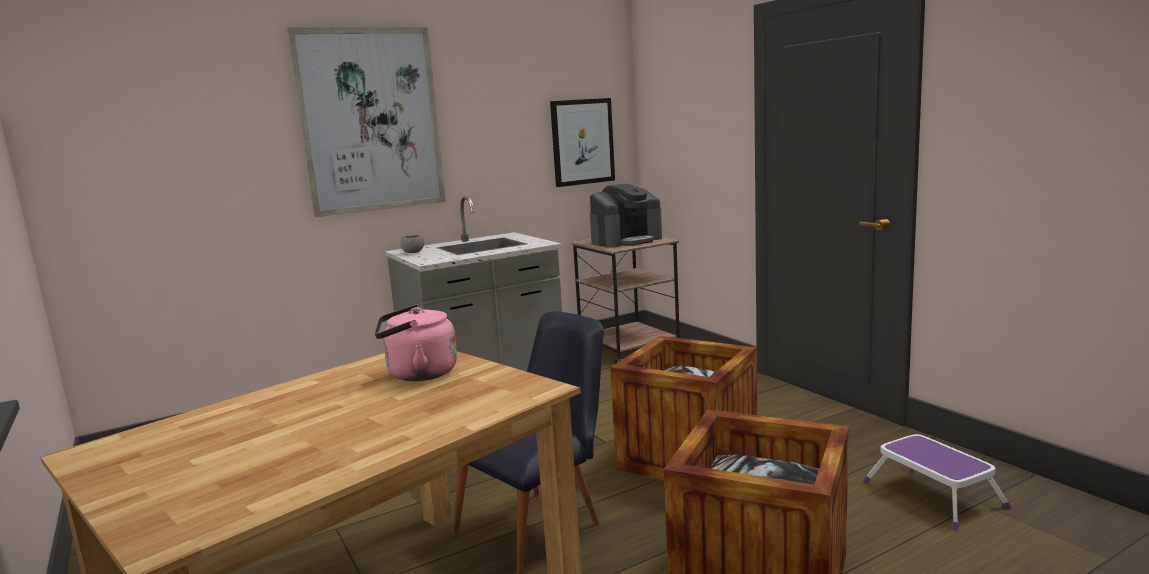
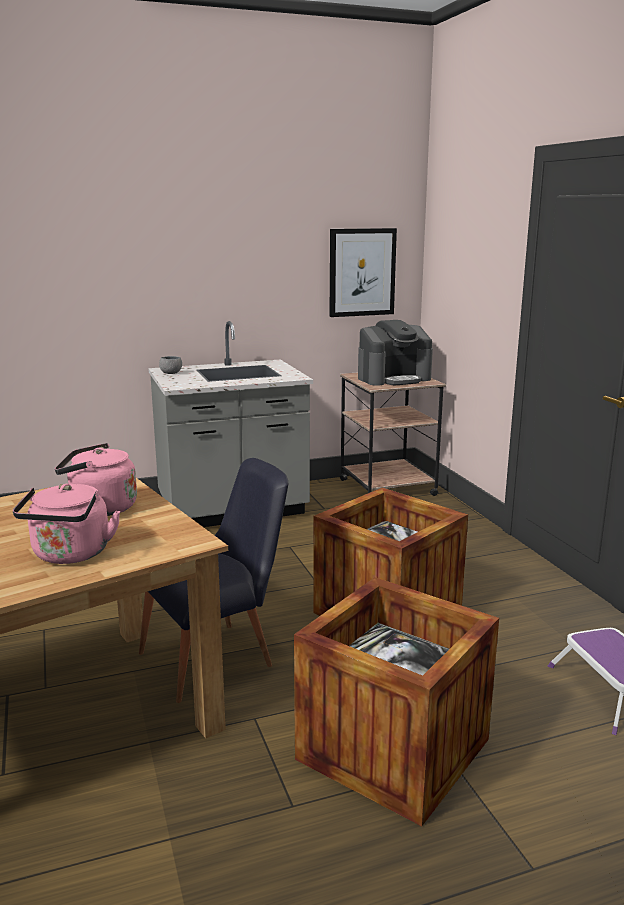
camera: 10 degrees right, 5 degrees up
picture [287,27,446,217] -> none
none -> pink kettle [13,484,121,564]

